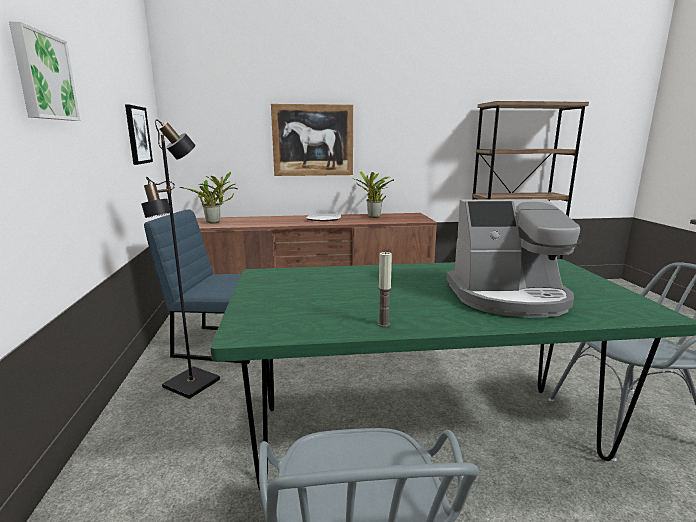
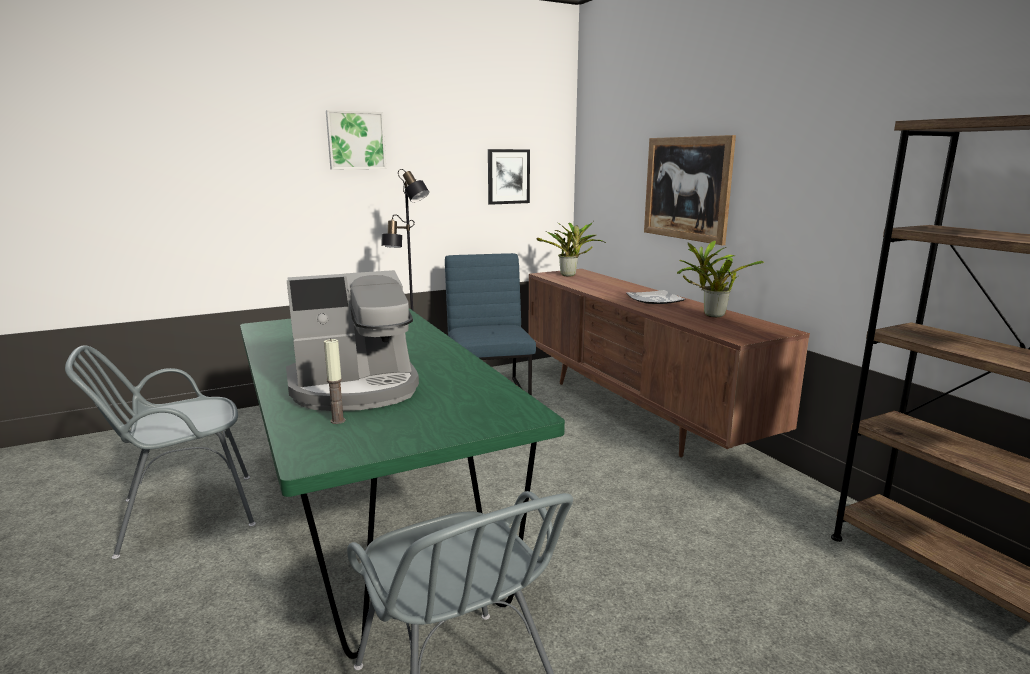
camera: 70 degrees right, 0 degrees up
candle [378,252,392,327] -> candle moved to [324,338,345,424]
coffee machine [446,199,582,318] -> coffee machine turned 90 degrees counterclockwise [286,270,419,411]

